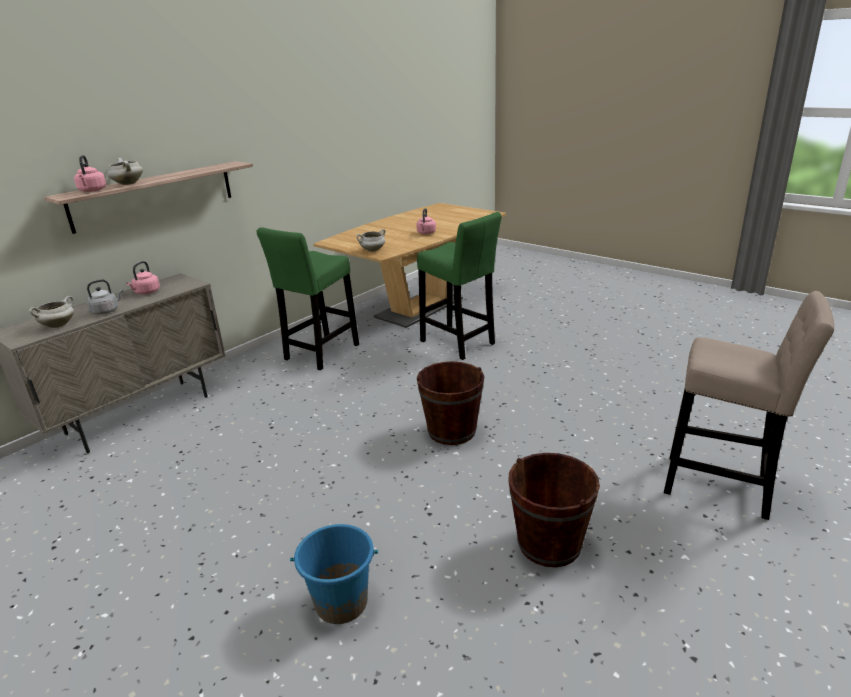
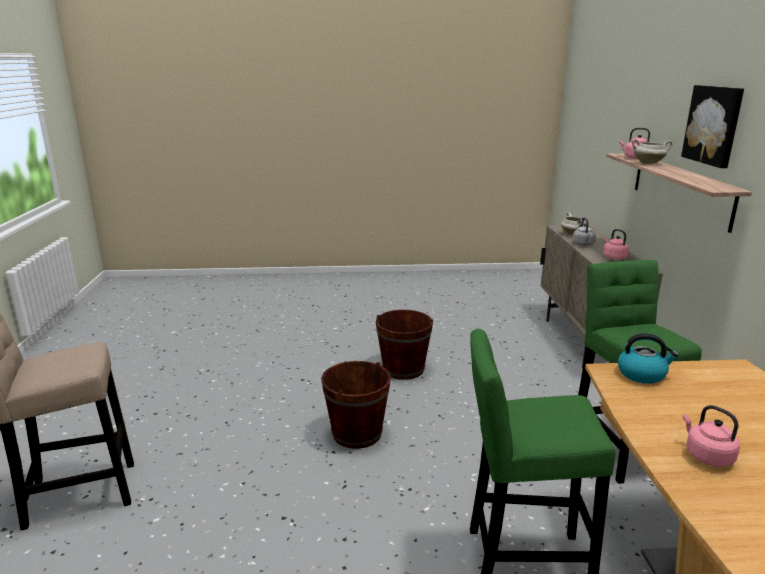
camera: 135 degrees right, 5 degrees down
blue bucket [290,524,378,624] -> none
white cooking pot [357,229,386,252] -> kettle [618,333,679,384]
brown bucket [508,453,600,567] -> brown bucket moved to [376,310,433,380]
none -> picture [681,85,744,168]

